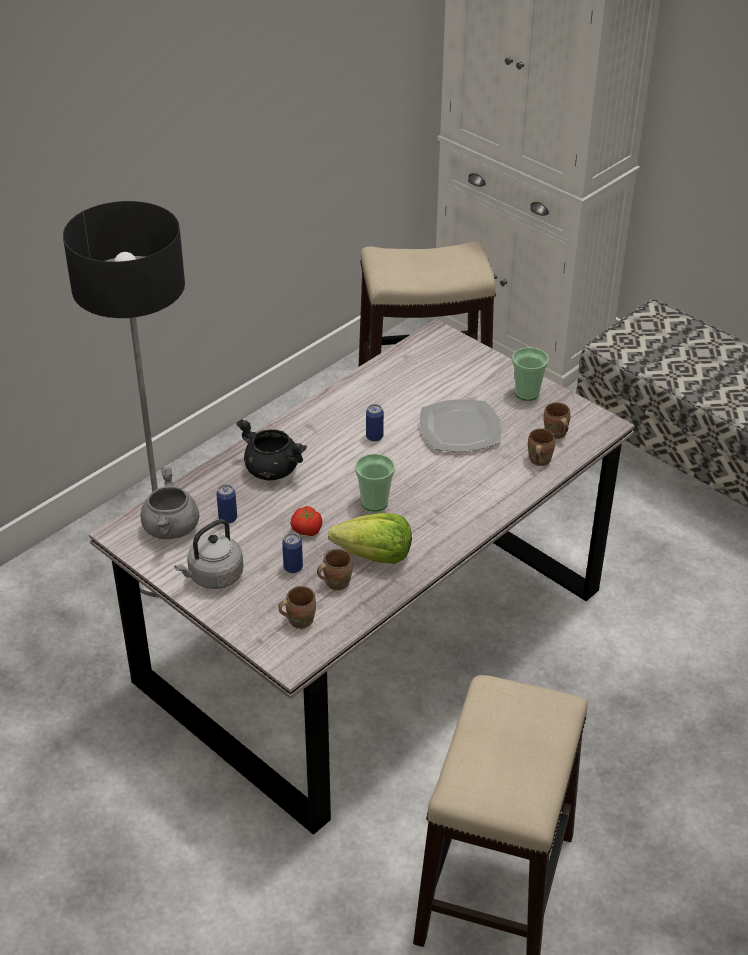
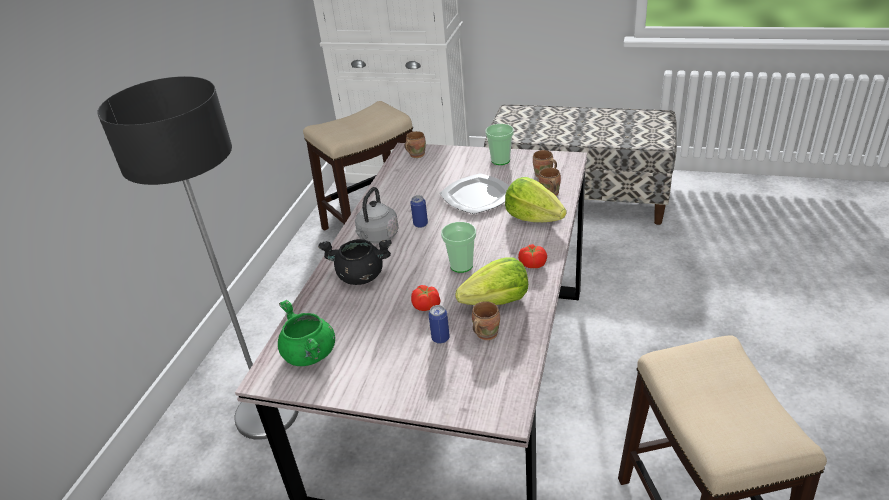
camera: 25 degrees left, 5 degrees down
grey cooking pot [141,467,199,539] -> green cooking pot [278,300,335,366]
grey kettle [174,519,244,589] -> grey kettle moved to [355,187,399,244]
can [216,484,237,524] -> none
brown mug [279,586,316,629] -> brown mug moved to [405,131,426,158]
none -> lettuce [505,177,566,222]
none -> tomato [518,244,547,268]

